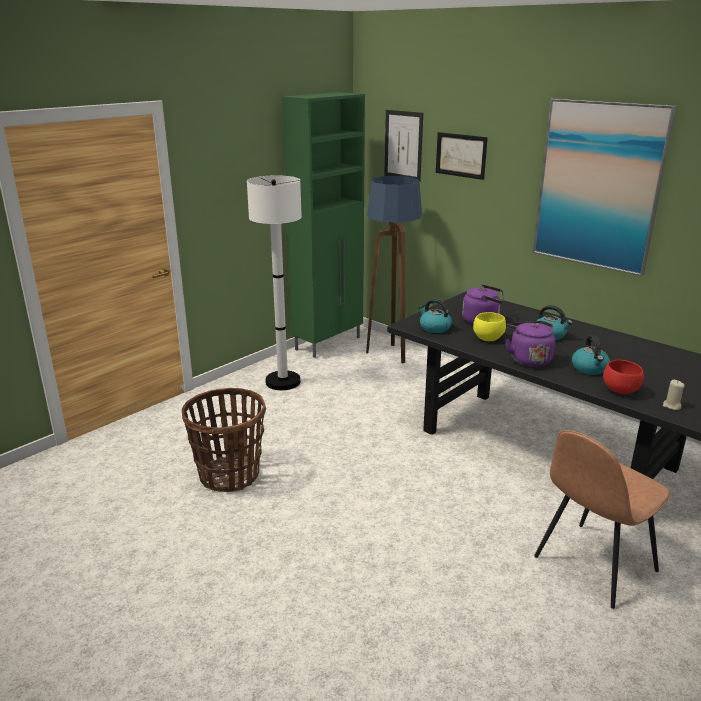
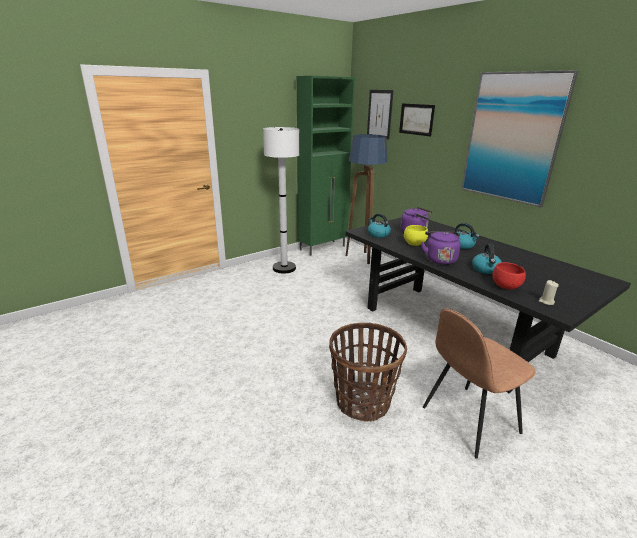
camera: 10 degrees right, 0 degrees up
basket [182,388,266,492] -> basket moved to [329,323,407,422]

